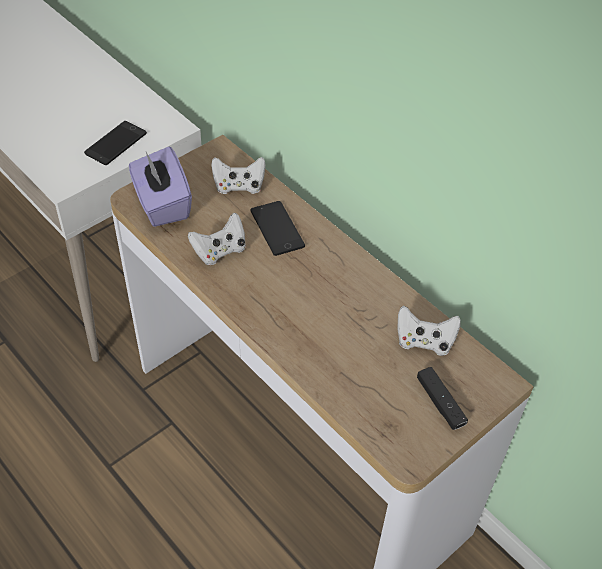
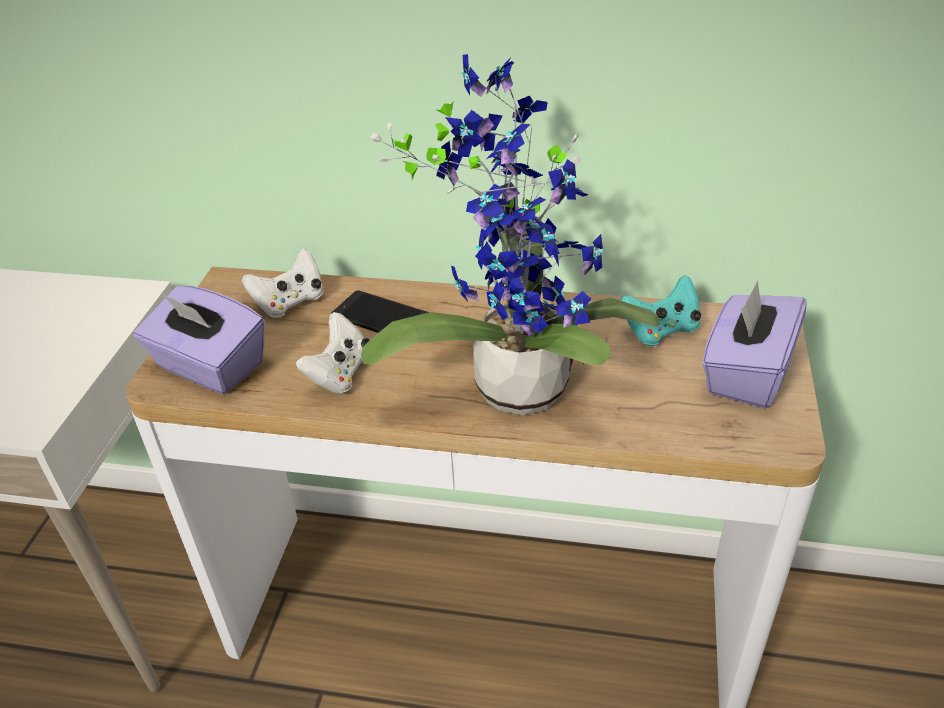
camera: 35 degrees left, 10 degrees down
phone [84,121,147,165] -> none
white game controller [397,305,461,356] -> turquoise game controller [620,275,701,346]
black game controller [417,367,468,430] -> purple tissue box [702,280,807,408]
none -> potted plant [361,54,660,415]

